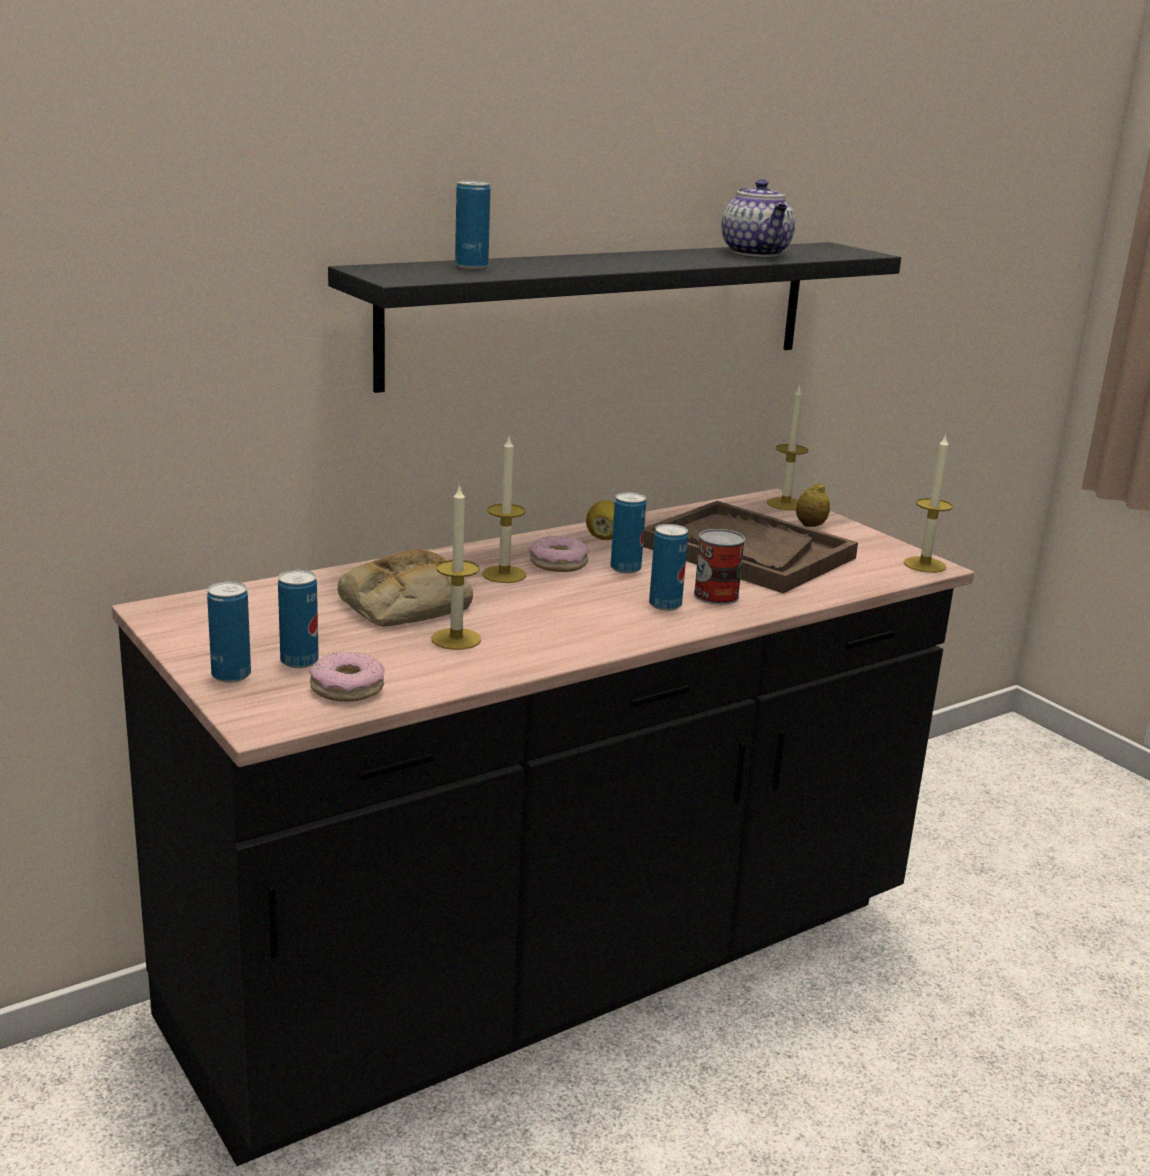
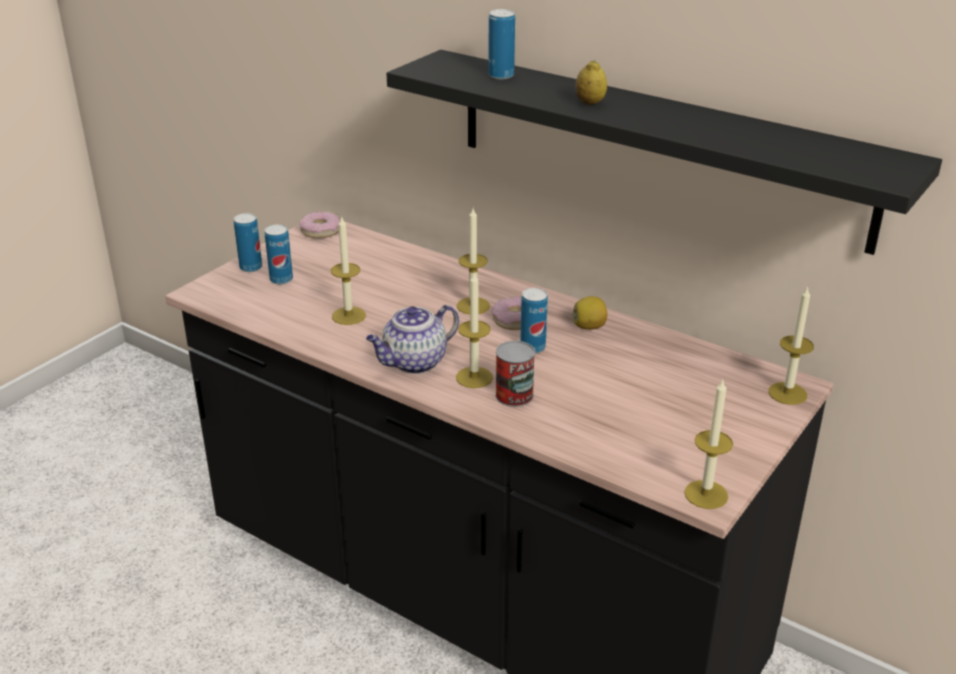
camera: 70 degrees right, 10 degrees up
donut [310,652,385,702] -> donut moved to [299,212,340,239]
bread [338,549,473,627] -> none
brown tray [643,501,858,593] -> none
can [649,524,688,611] -> candle [456,273,493,388]
teapot [721,179,795,257] -> teapot moved to [366,305,459,374]
lemon [796,482,830,527] -> lemon moved to [575,60,607,105]

